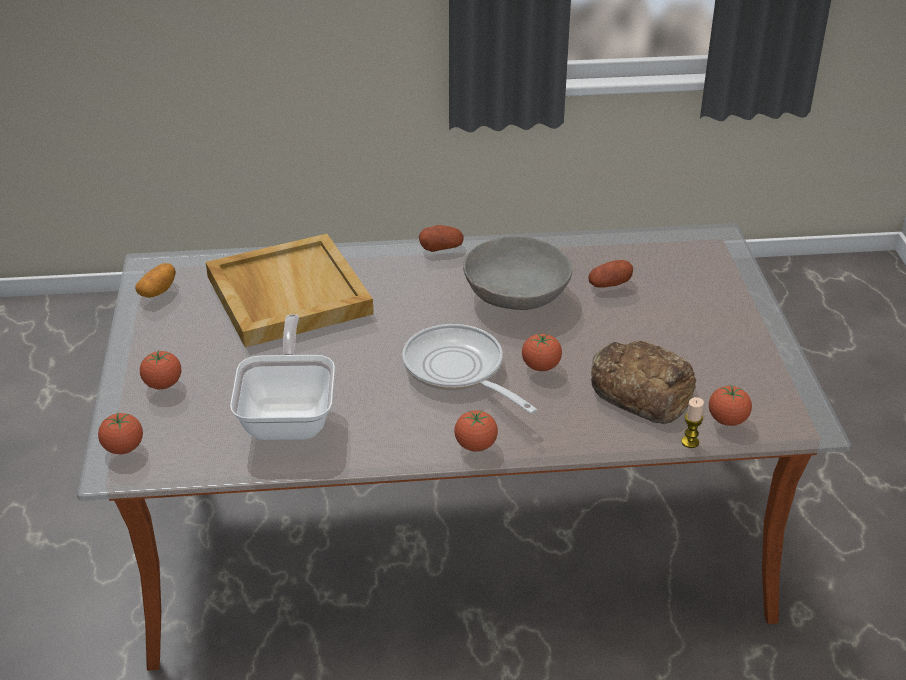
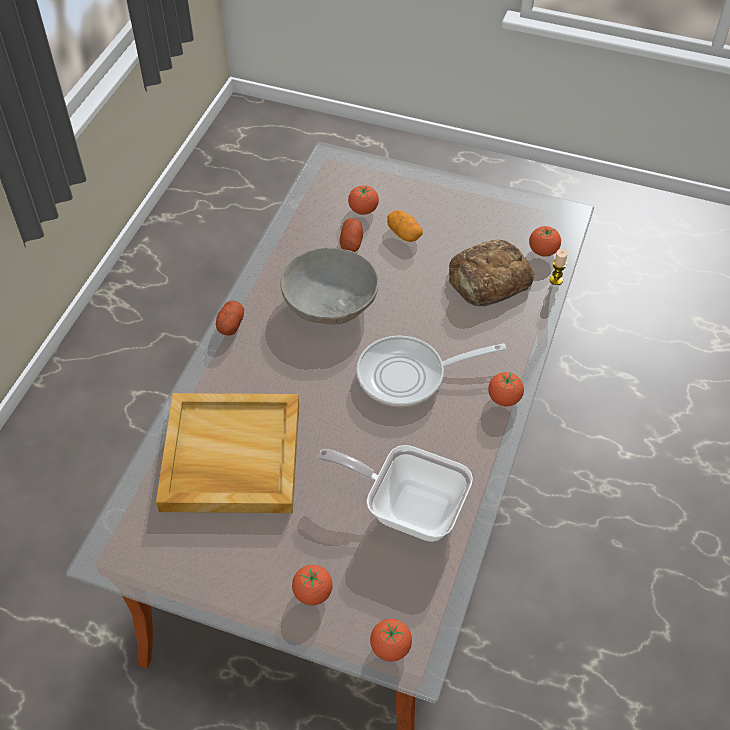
camera: 65 degrees left, 15 degrees up
potato [135,263,176,298] -> potato moved to [387,210,423,242]
tomato [522,334,562,371] -> tomato moved to [348,185,379,215]

